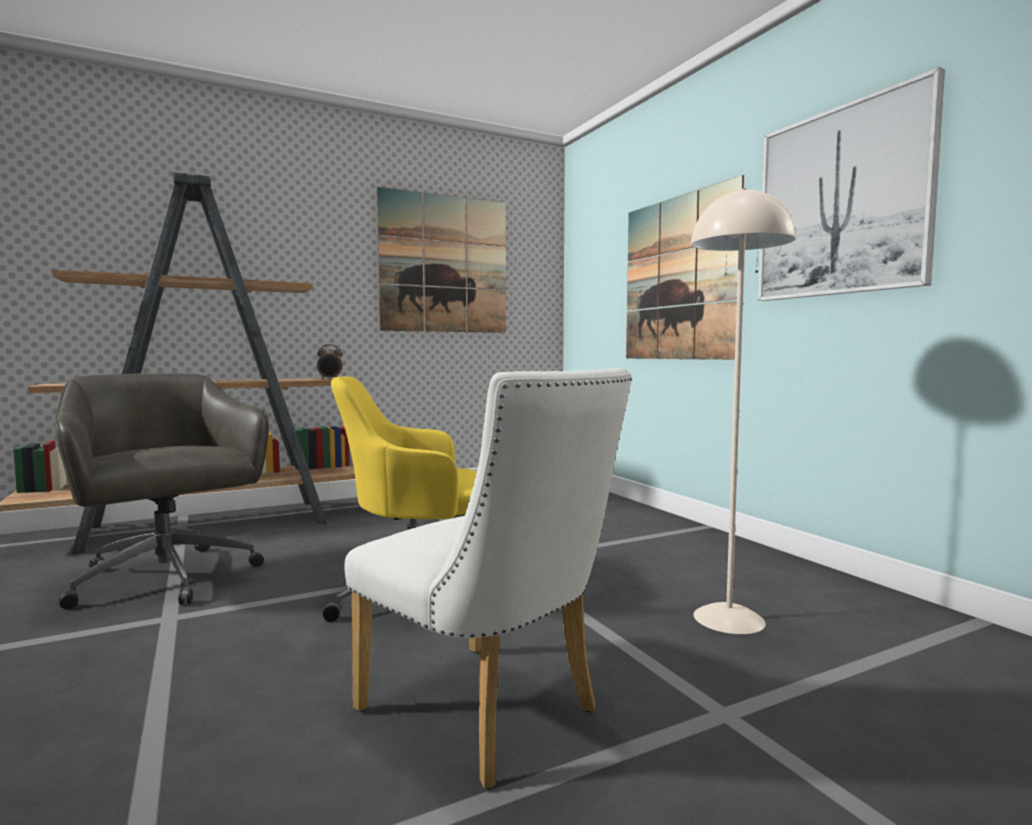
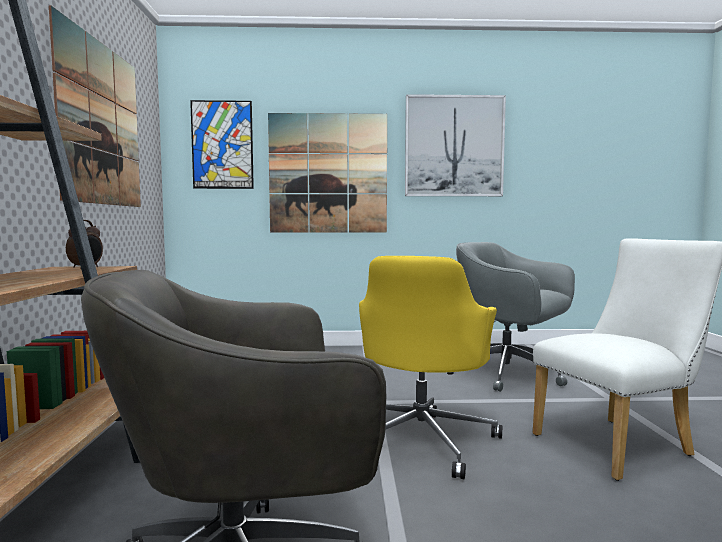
camera: 65 degrees left, 0 degrees up
beige floor lamp [691,188,796,634] -> grey office chair [456,242,575,392]
none -> picture [190,100,254,189]

